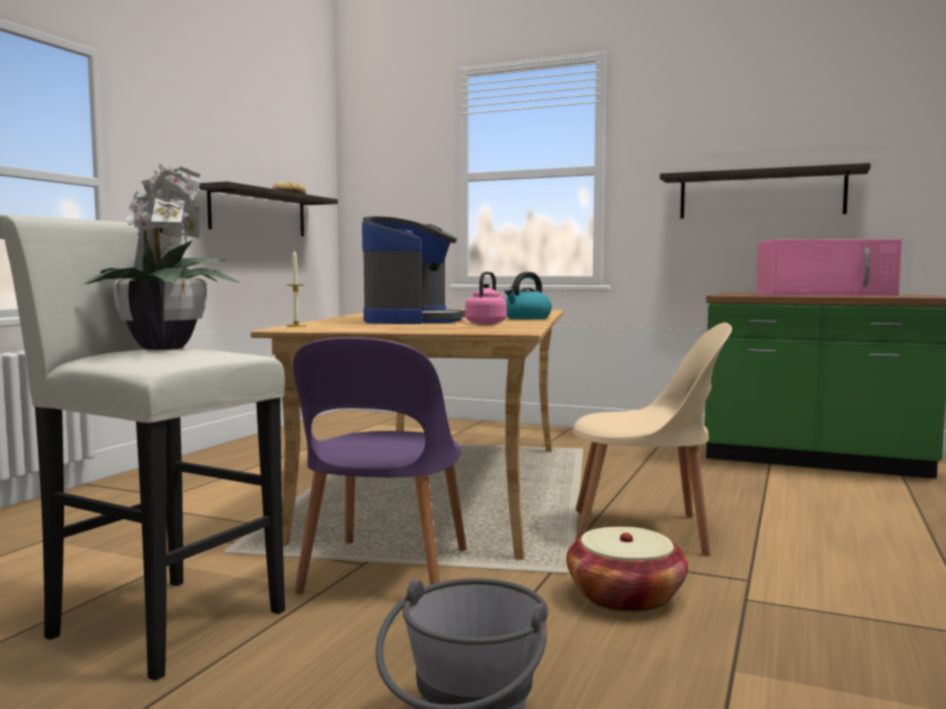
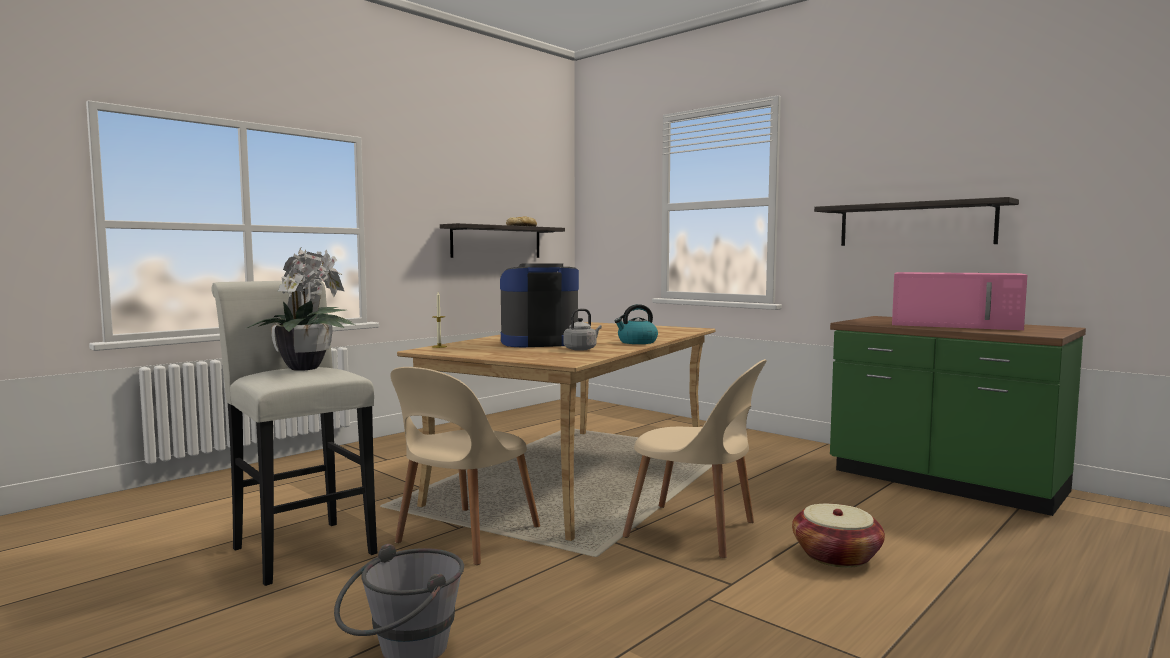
camera: 20 degrees right, 0 degrees up
purple chair [293,337,467,594] -> beige chair [390,367,540,565]
coffee machine [362,216,465,324] -> coffee machine turned 135 degrees counterclockwise [500,263,579,347]
pink kettle [465,271,507,324] -> grey kettle [563,309,602,351]
basket [566,527,688,613] -> basket moved to [792,504,885,568]

